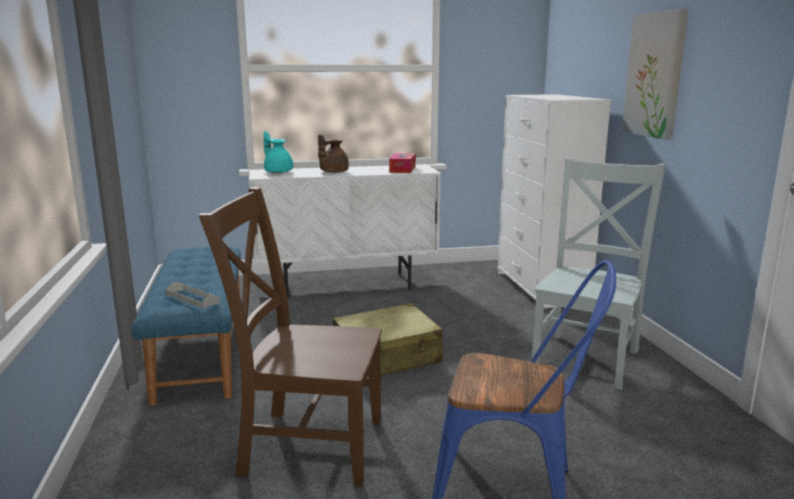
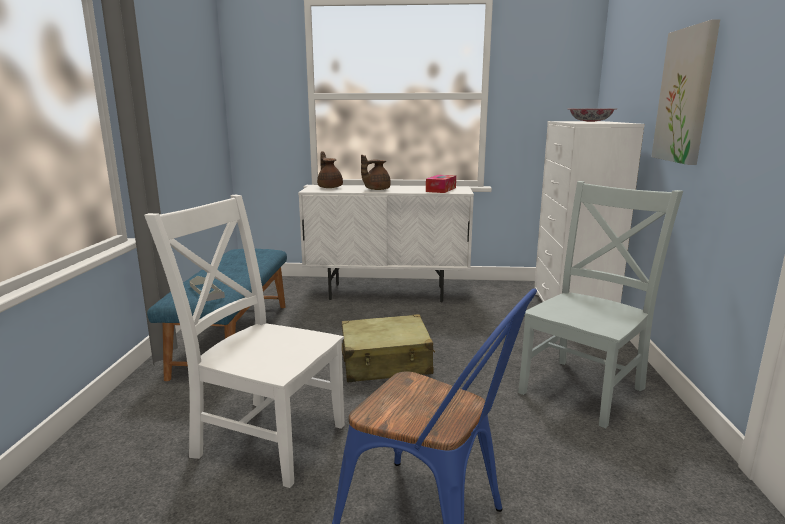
camera: 15 degrees right, 0 degrees up
brown chair [199,187,382,487] -> white chair [144,194,345,488]
turquoise teapot [264,131,293,173] -> brown teapot [317,151,343,188]
none -> bowl [568,108,617,122]

